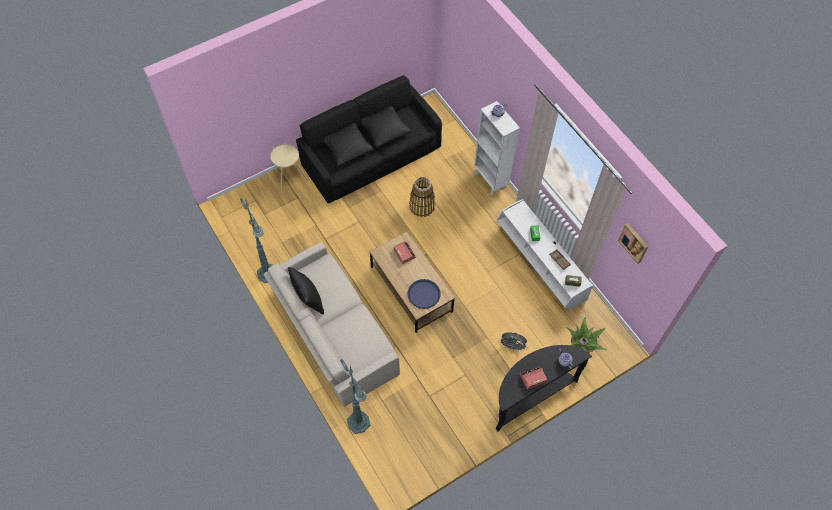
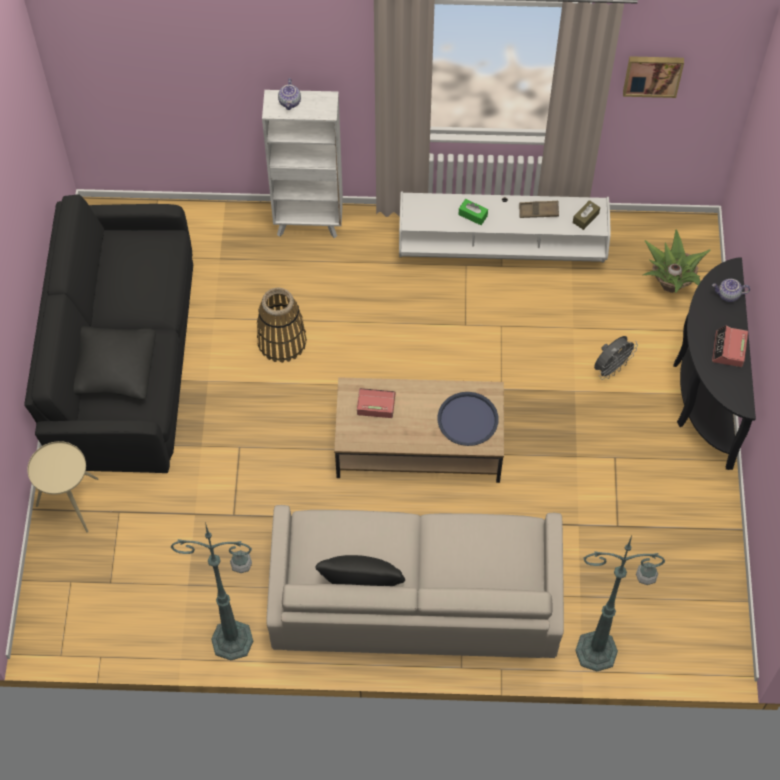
camera: 55 degrees left, 0 degrees up
black pillow [360,106,411,148] -> none

